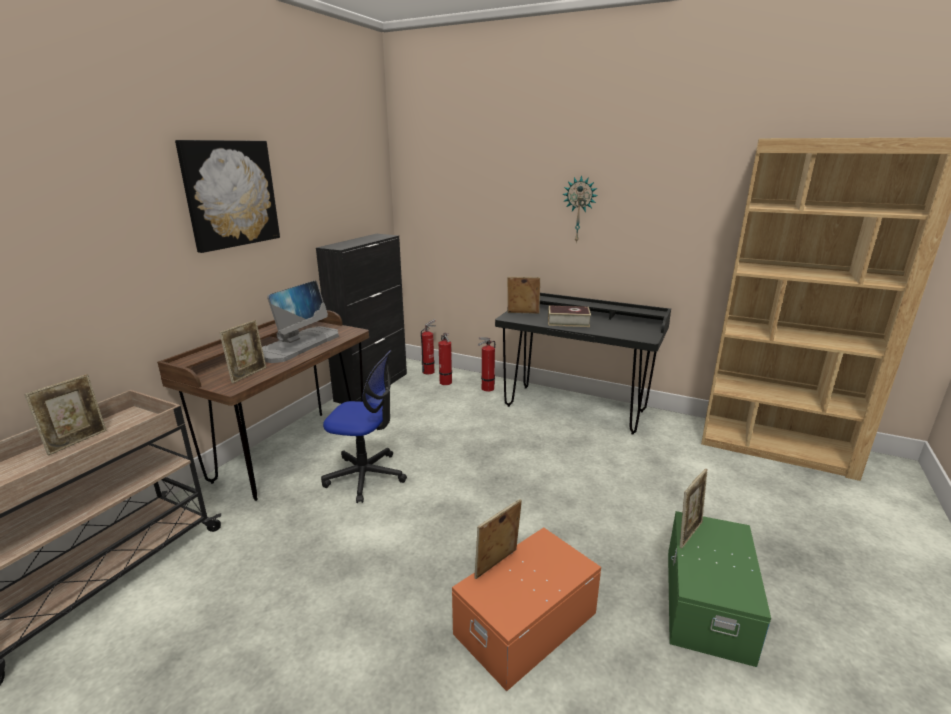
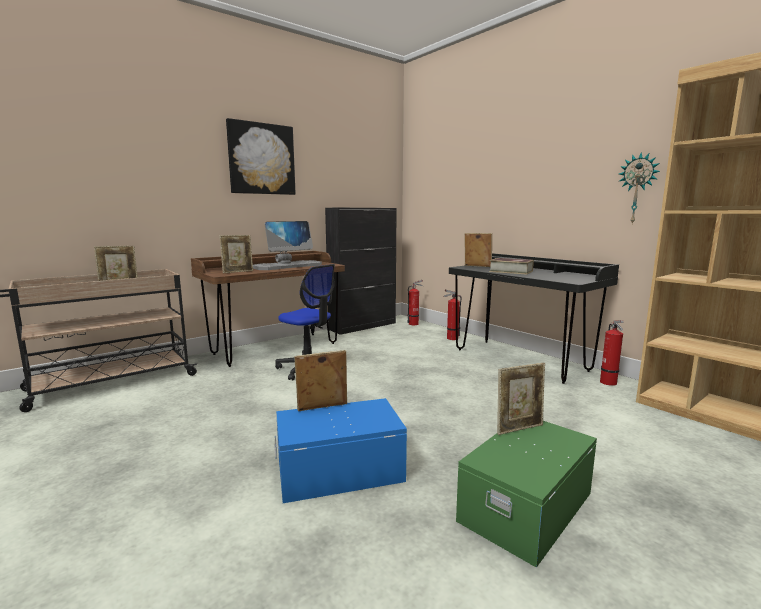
camera: 25 degrees right, 10 degrees down
fire extinguisher [439,333,452,385] -> fire extinguisher moved to [600,320,624,386]
orange storage box [452,527,601,691] -> blue storage box [274,398,407,503]
wall clock [562,175,598,243] -> wall clock moved to [619,152,660,224]

